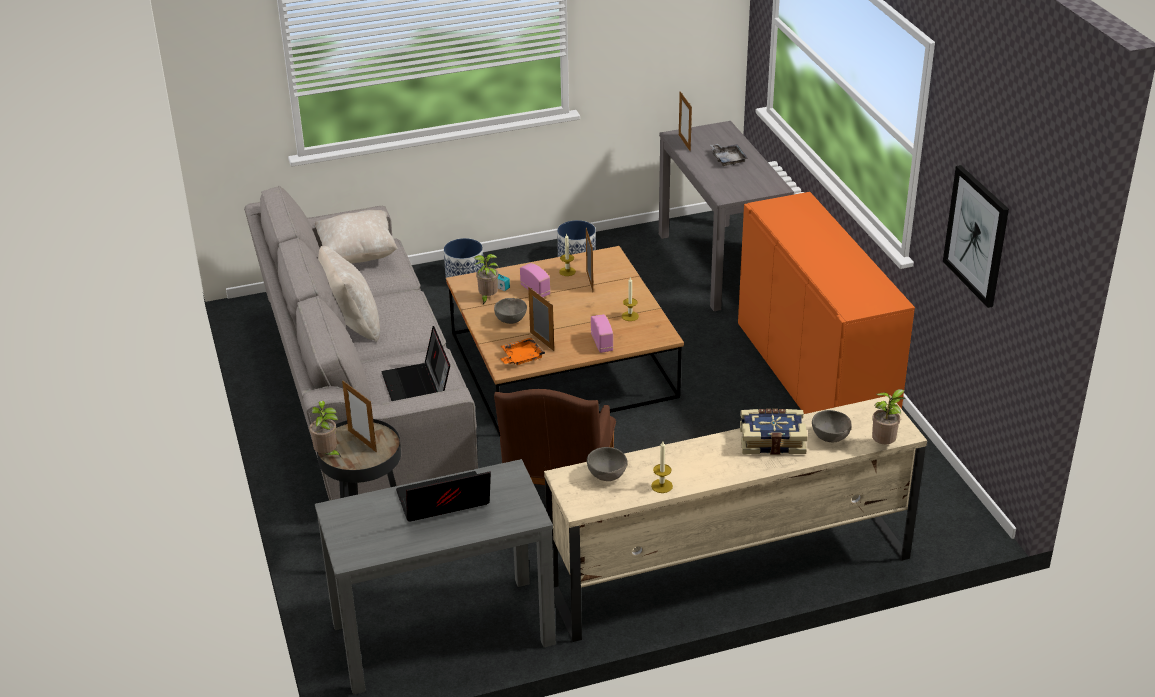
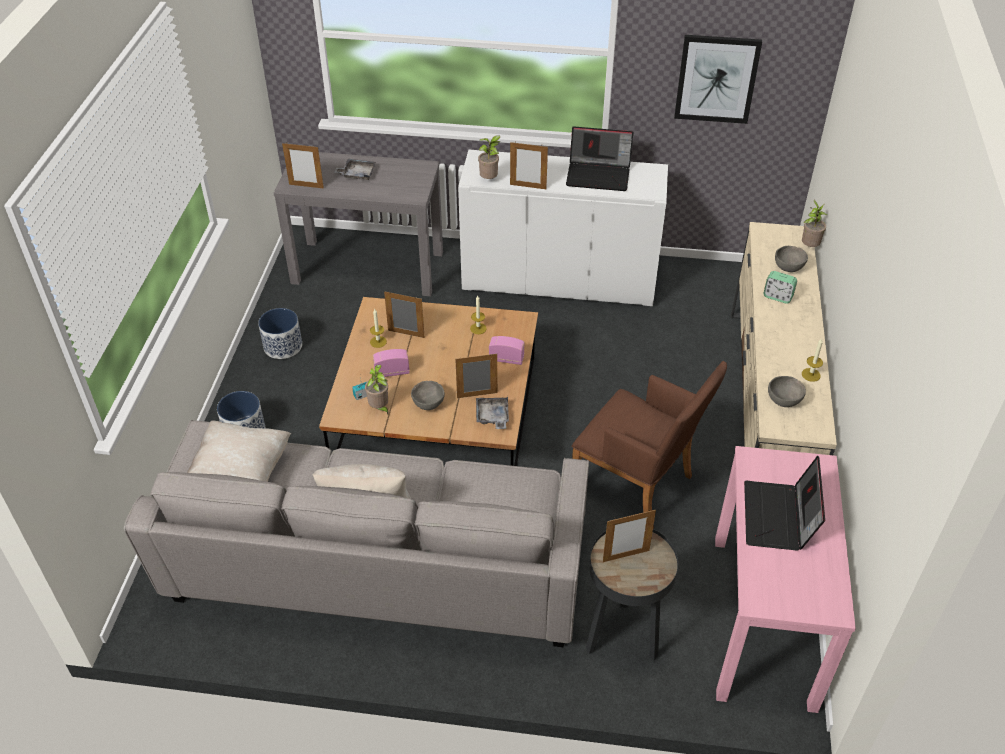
camera: 65 degrees left, 10 degrees up
potted plant [309,401,342,459] -> potted plant moved to [478,135,501,179]
grey console table [315,459,556,695] -> pink console table [715,446,856,713]
laptop [382,326,450,401] -> laptop moved to [566,126,633,191]
orange tray [500,338,545,365] -> grey tray [476,396,509,429]
orange cabinet [738,192,915,414] -> white cabinet [458,150,668,306]
book [740,409,808,455] -> alarm clock [763,271,797,304]
none -> picture frame [510,141,548,189]

